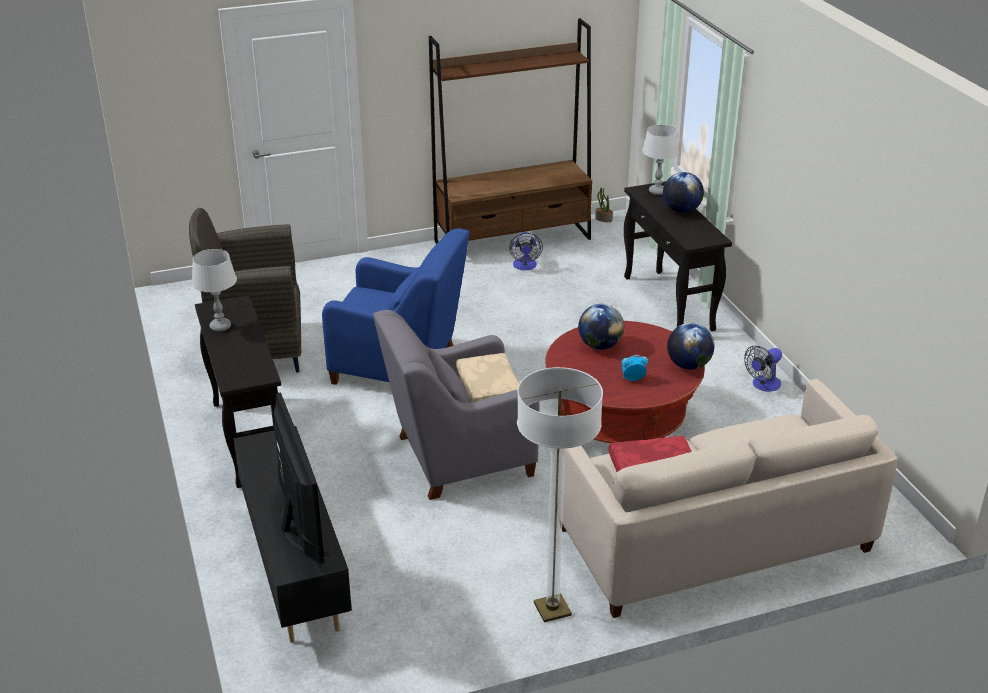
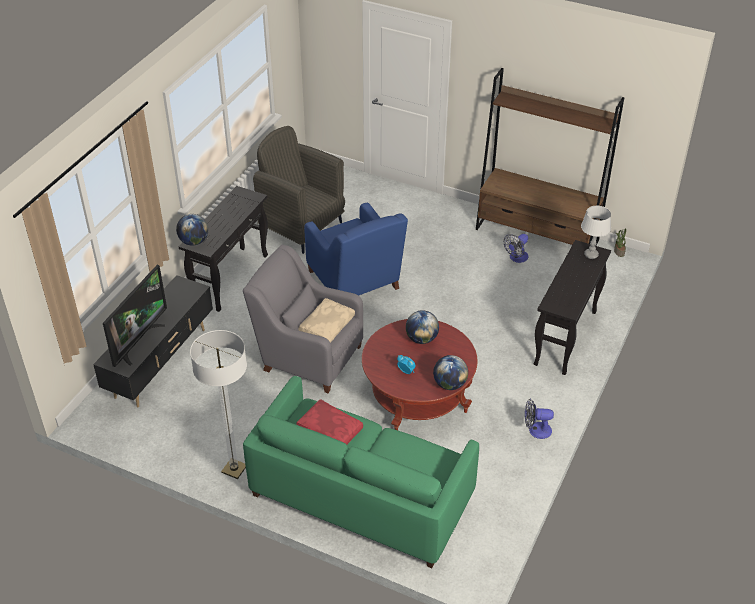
camera: 45 degrees right, 10 degrees up
grey table lamp [192,249,237,332] -> none
beige sofa [562,379,898,618] -> green sofa [243,376,479,568]
globe [663,172,704,213] -> globe moved to [176,214,208,246]

